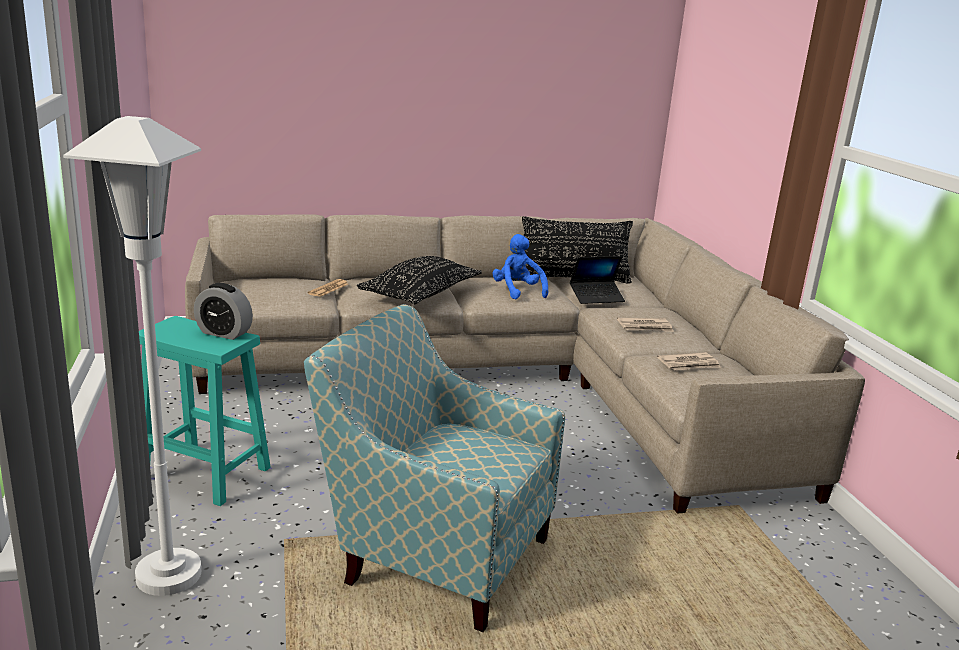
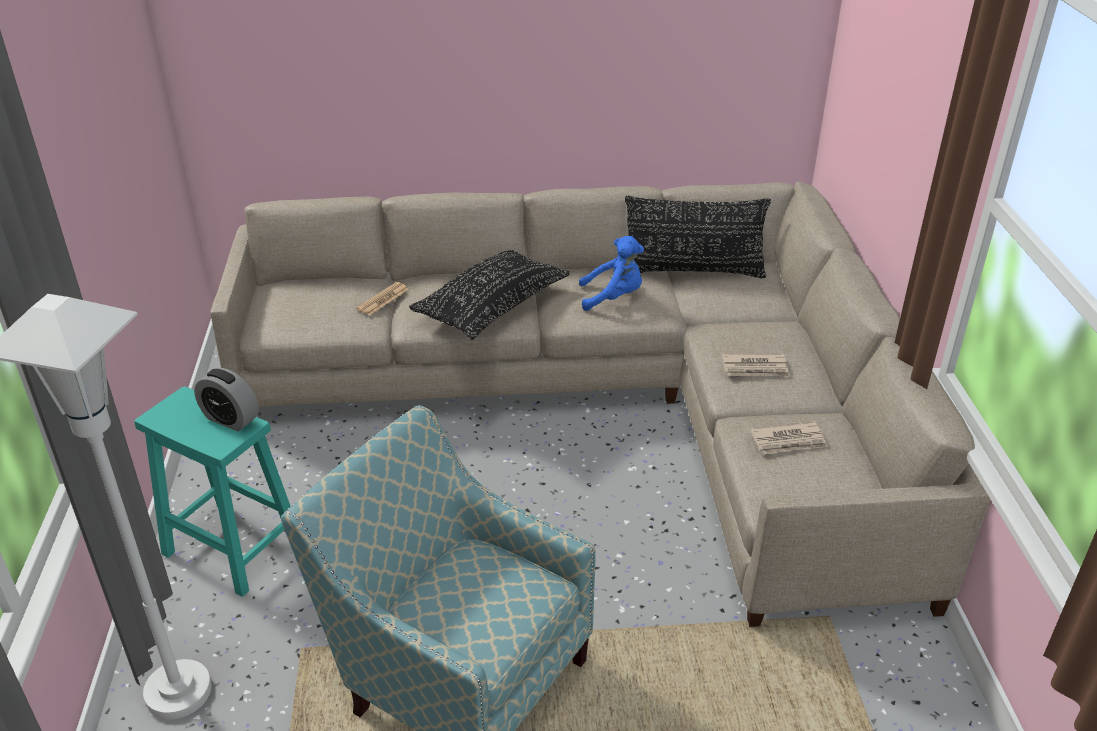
camera: 10 degrees right, 15 degrees up
blue plush toy [492,234,548,300] -> blue plush toy turned 105 degrees clockwise [579,236,644,311]
laptop [570,256,625,304] -> none

